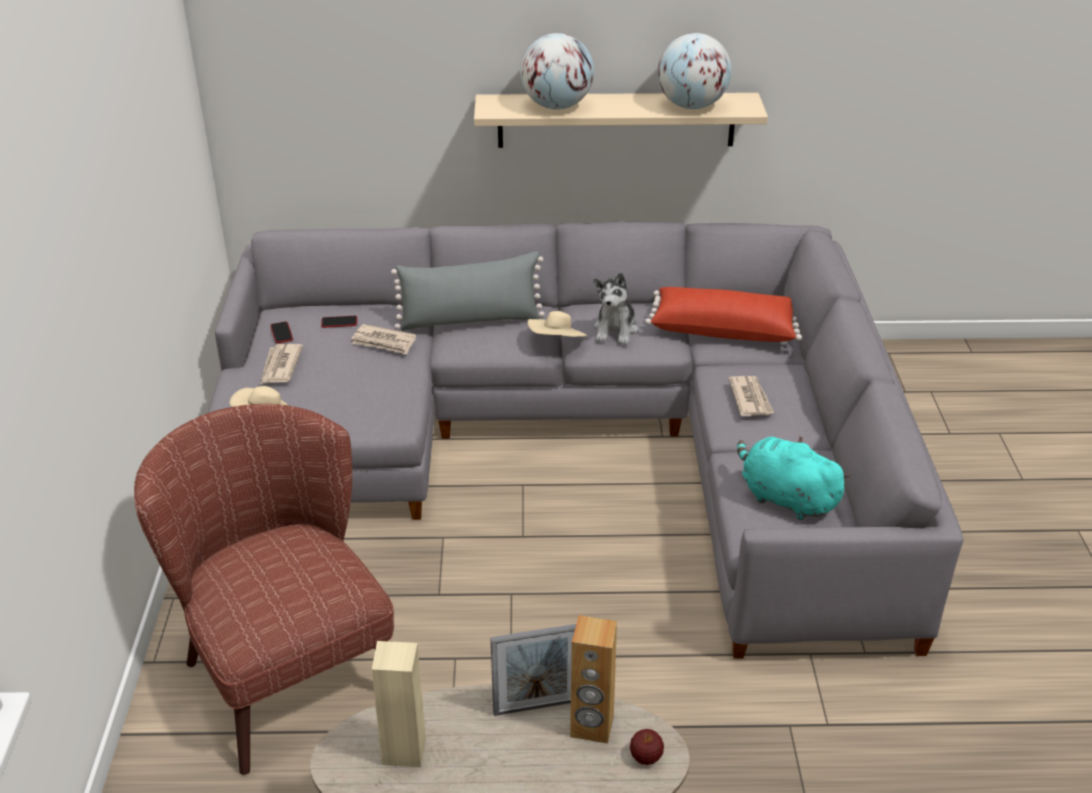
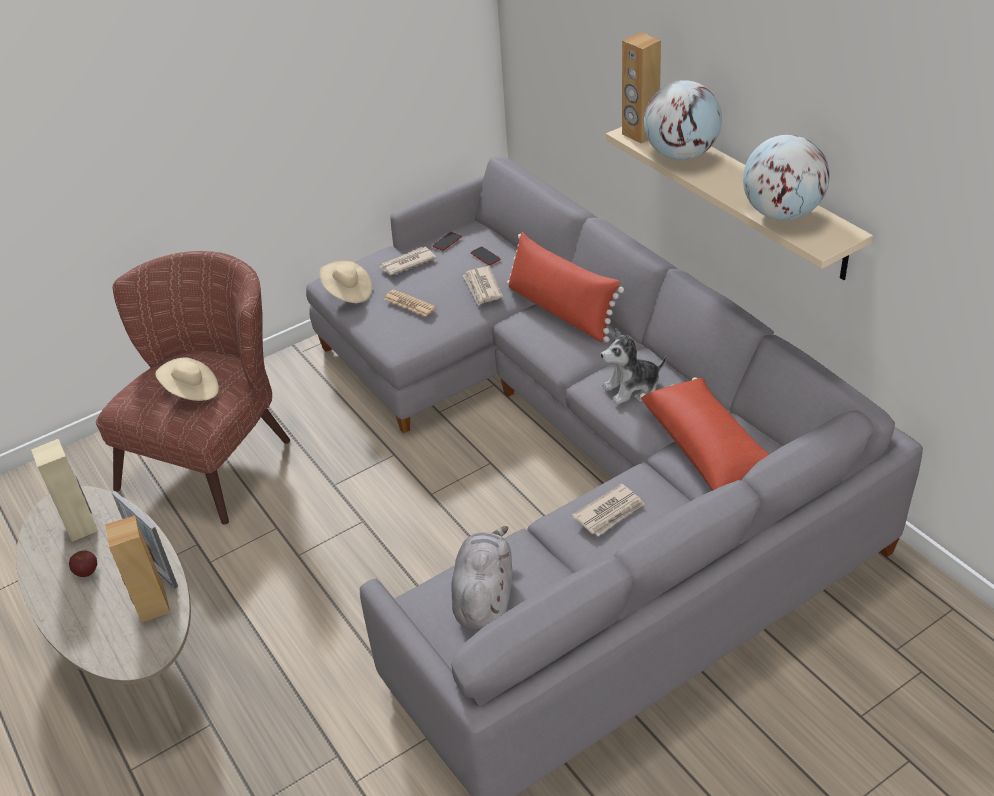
camera: 60 degrees right, 5 degrees up
grey pillow [391,251,545,331] -> red pillow [507,232,624,343]
beige hat [527,311,587,337] -> beige hat moved to [155,357,219,401]
apple [630,729,664,765] -> apple moved to [69,551,97,577]
turquoise plush toy [737,436,851,520] -> grey plush toy [451,526,512,630]
none -> newspaper [384,289,436,317]
none -> brown speaker [622,32,661,143]

